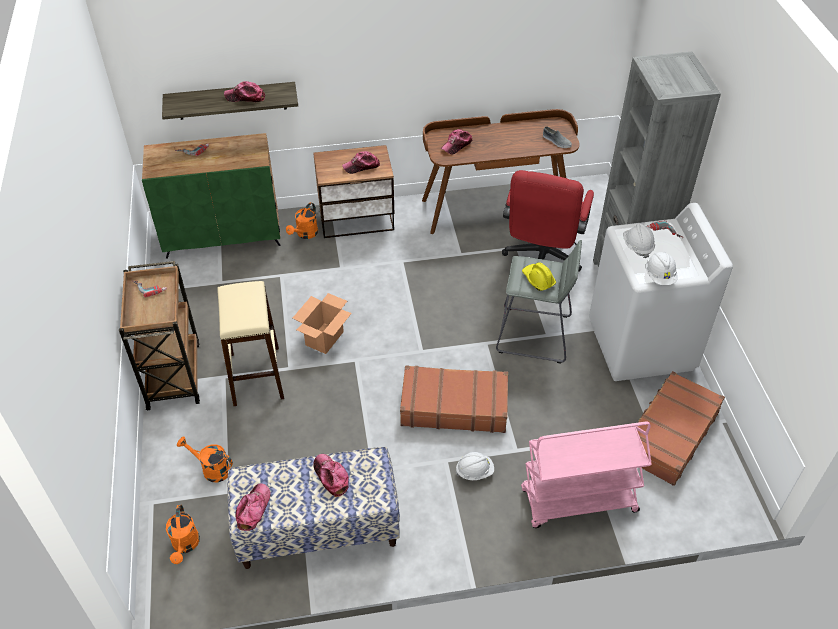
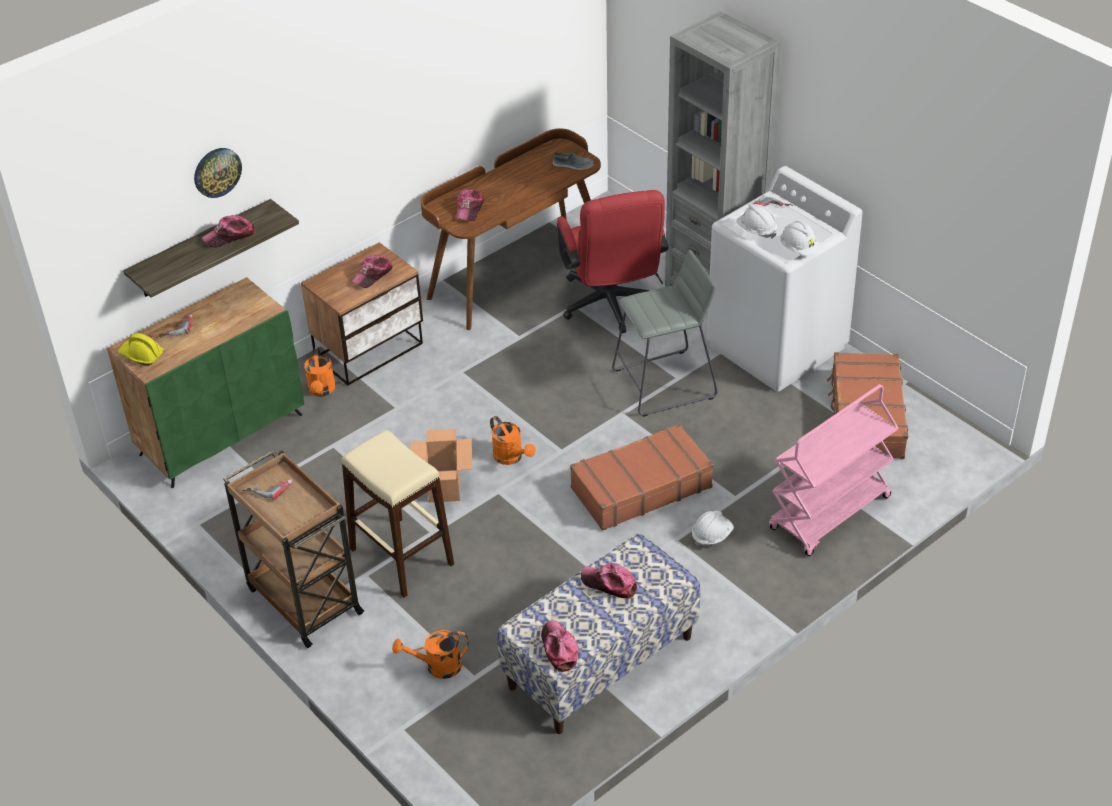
camera: 30 degrees left, 5 degrees down
orange watering can [166,505,200,564] -> orange watering can moved to [490,416,536,465]
yellow hard hat [522,262,556,291] -> yellow hard hat moved to [118,333,164,366]
none -> wall clock [194,148,242,198]

